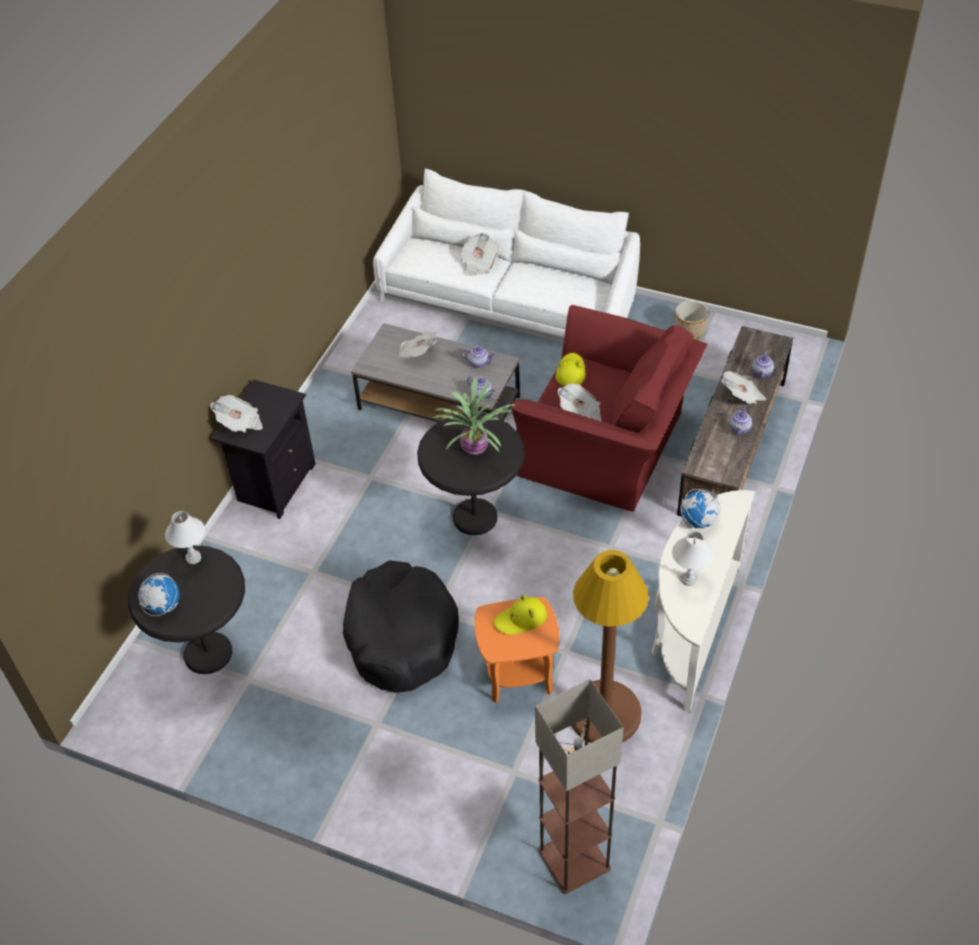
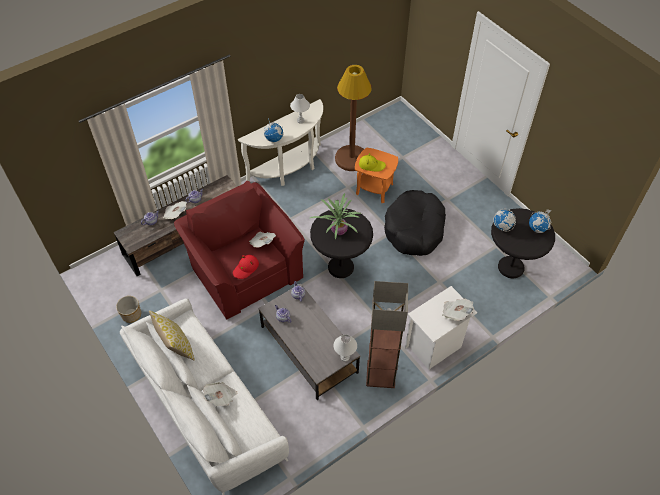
camera: 150 degrees left, 5 degrees up
white table lamp [165,511,205,564] -> white table lamp moved to [333,334,357,362]
black nightstand [211,380,316,519] -> white nightstand [405,286,477,369]
newspaper [398,332,437,359] -> none
floor lamp [535,679,623,894] -> floor lamp moved to [366,281,408,388]
yellow hat [556,353,585,386] -> red hat [233,255,259,279]
none -> pillow [149,310,195,361]
none -> globe [493,209,516,231]

